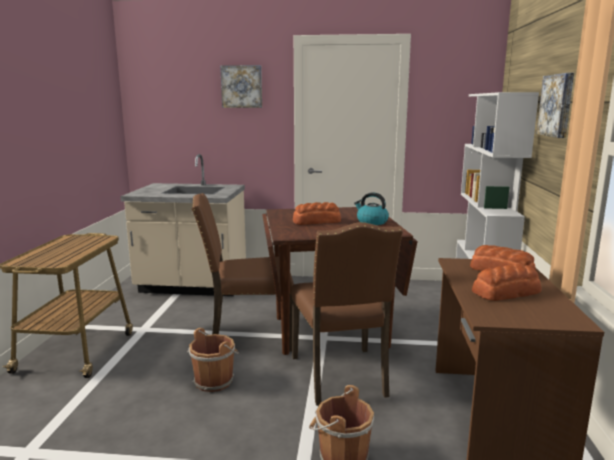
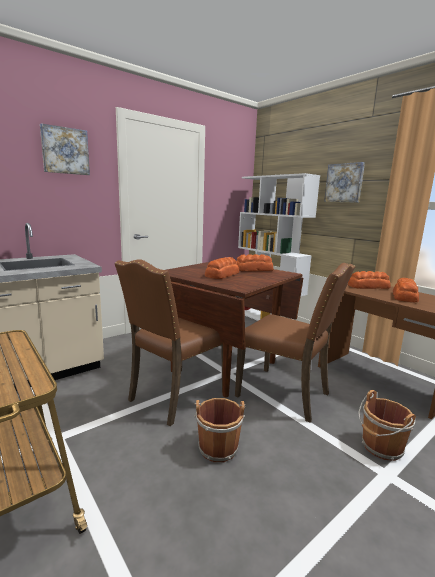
camera: 45 degrees left, 0 degrees up
kettle [354,192,389,225] -> bread [237,254,273,271]

